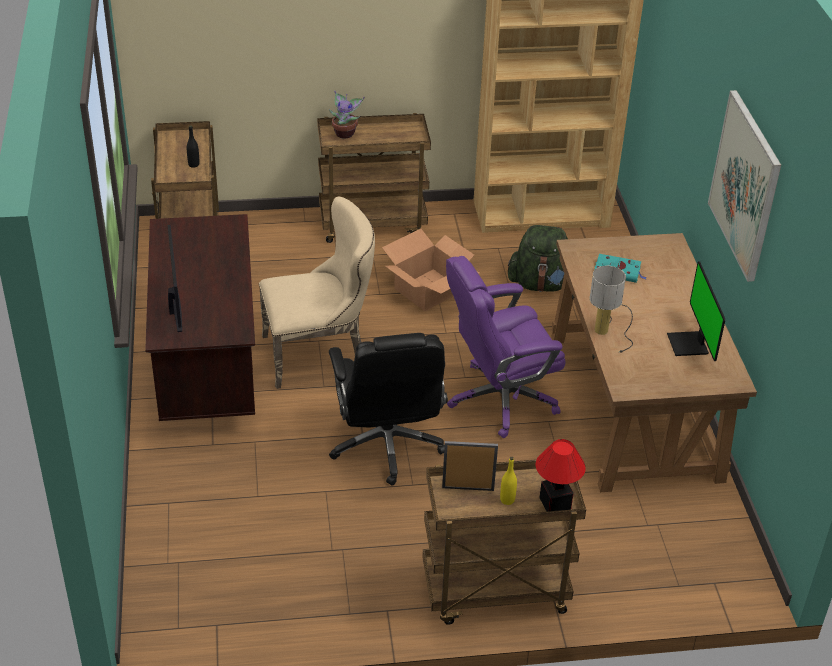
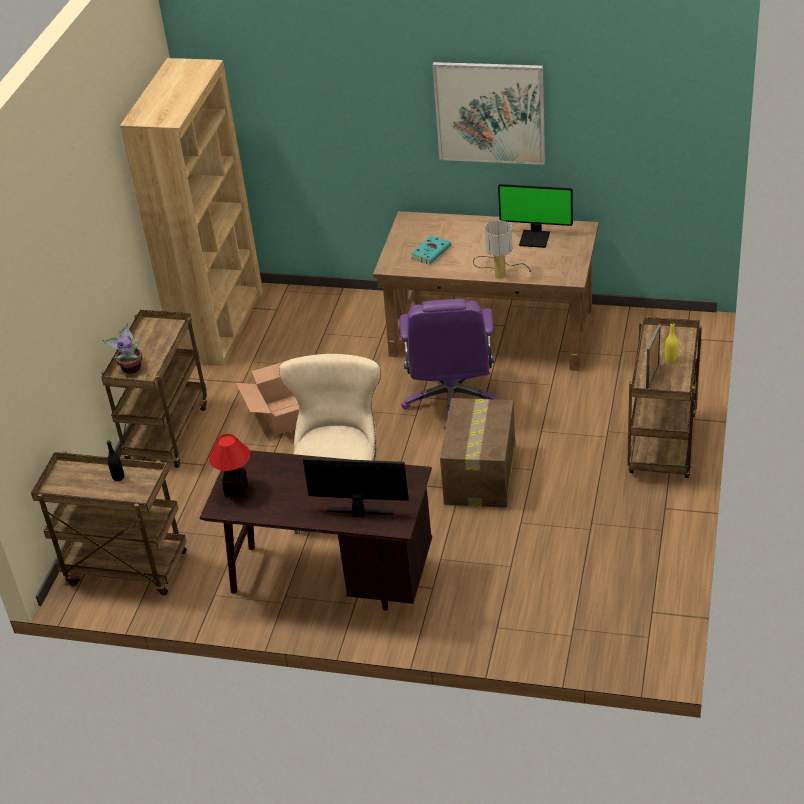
camera: 65 degrees left, 0 degrees up
black office chair [329,333,448,486] -> cardboard box [440,398,515,508]
green backpack [508,225,568,292] -> none
table lamp [536,439,586,511] -> table lamp moved to [209,434,251,497]

